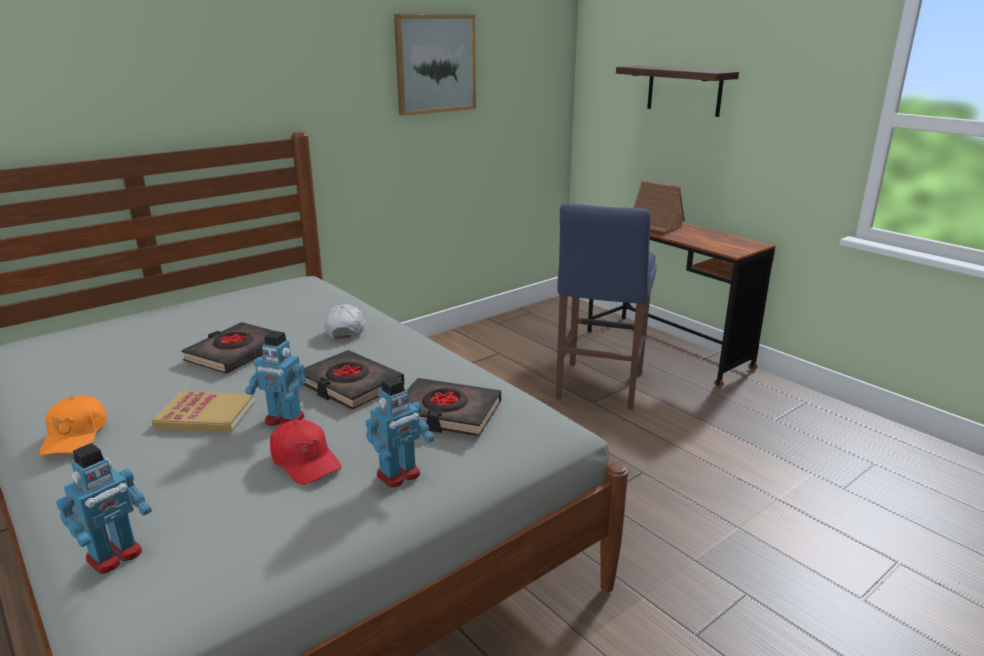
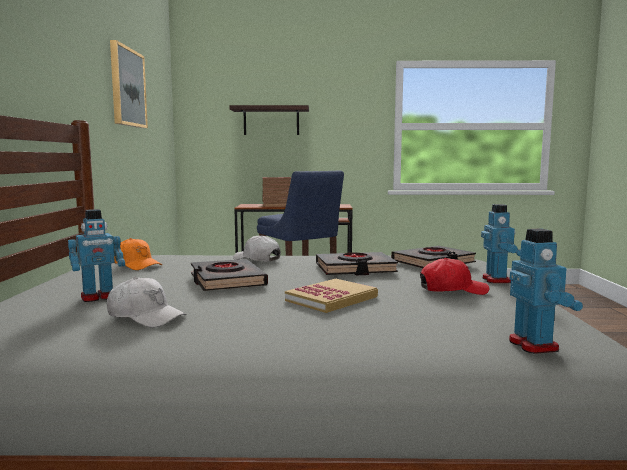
camera: 50 degrees left, 15 degrees down
orange cap [39,396,107,456] -> orange cap moved to [114,238,162,270]
toy robot [245,331,306,426] -> toy robot moved to [68,209,125,302]
none -> white cap [107,277,186,328]

